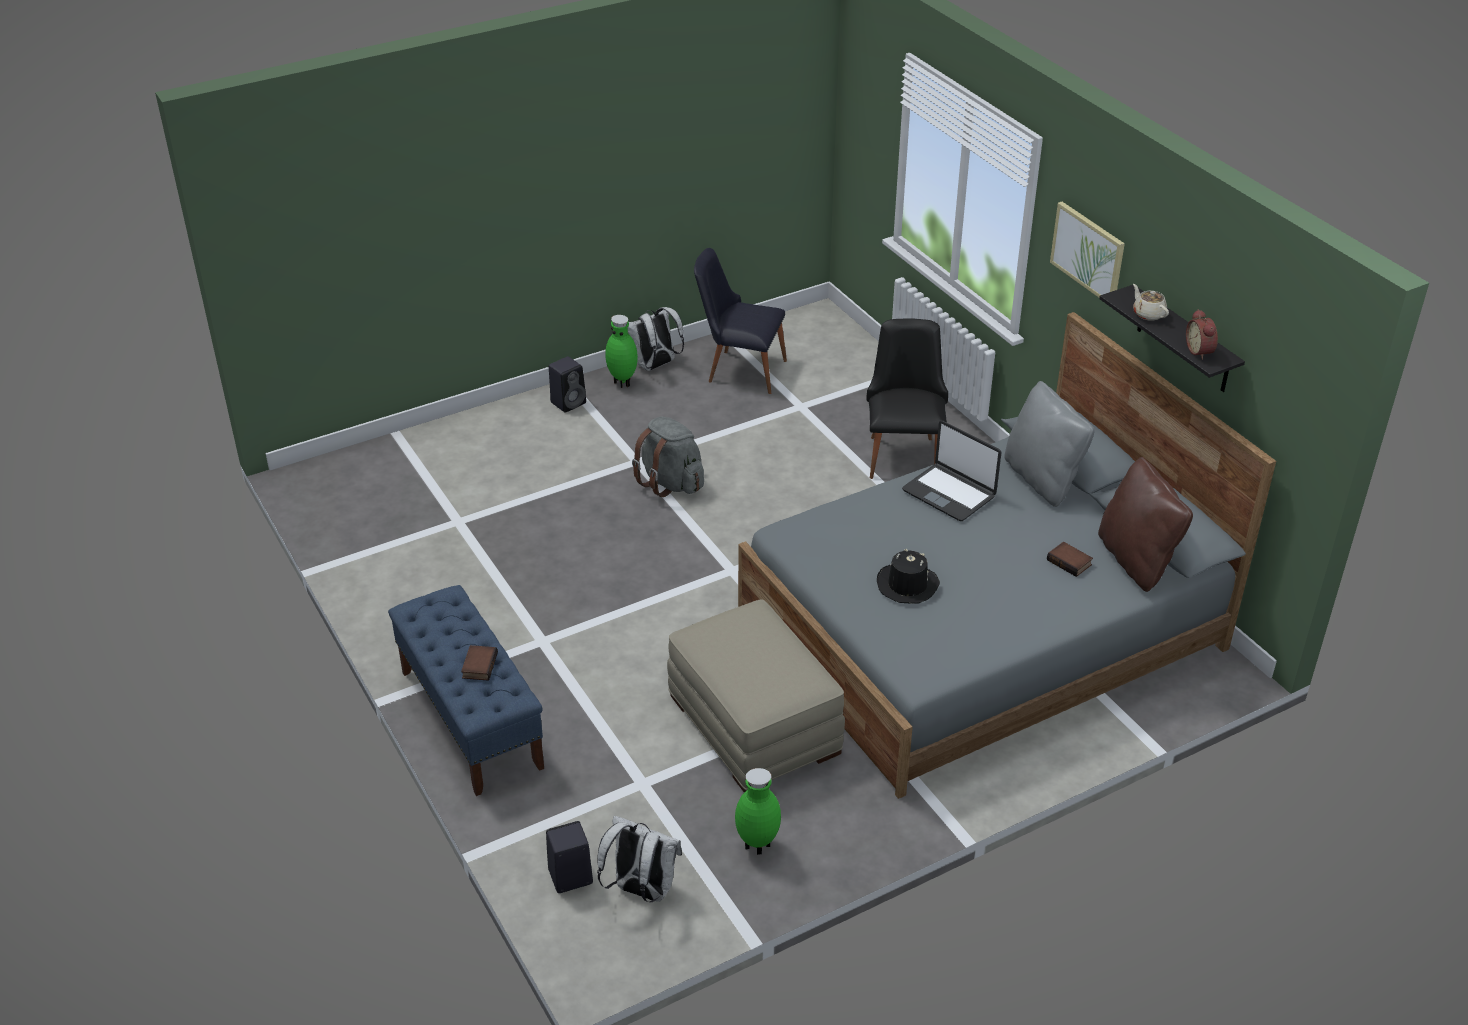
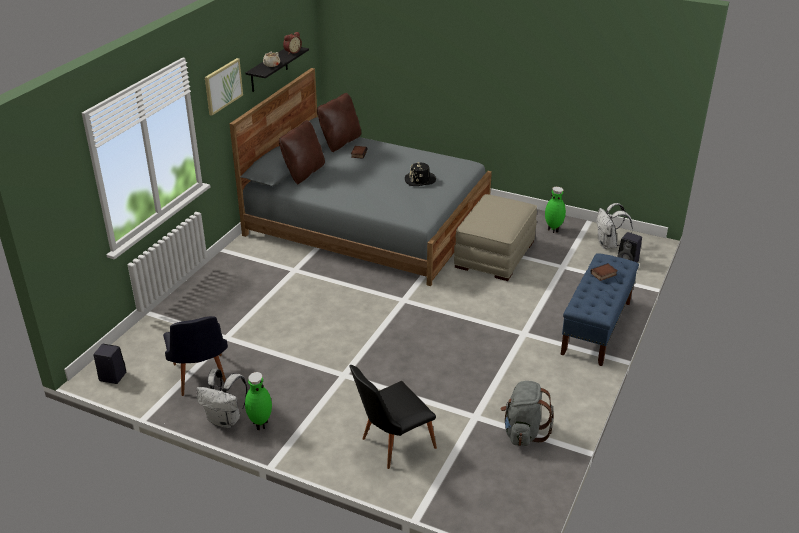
camera: 125 degrees left, 5 degrees down
black speaker [549,356,586,413] -> black speaker moved to [93,344,126,384]
grey backpack [632,417,704,497] -> grey backpack moved to [500,381,553,446]
black chair [866,318,948,479] -> black chair moved to [349,365,437,469]
laptop [902,421,1002,521] -> none
grey pillow [1004,381,1094,507] -> brown pillow [279,120,325,184]

